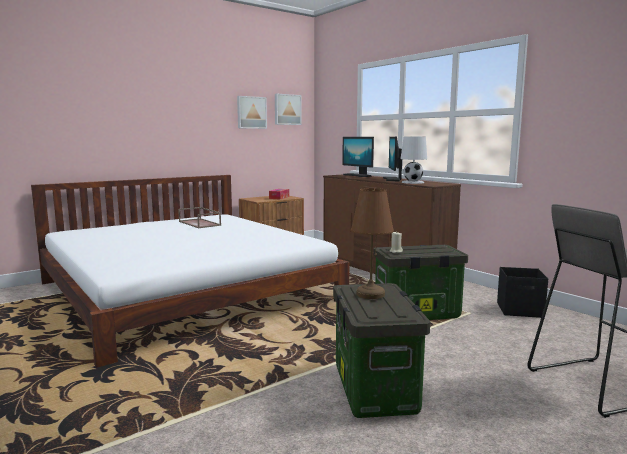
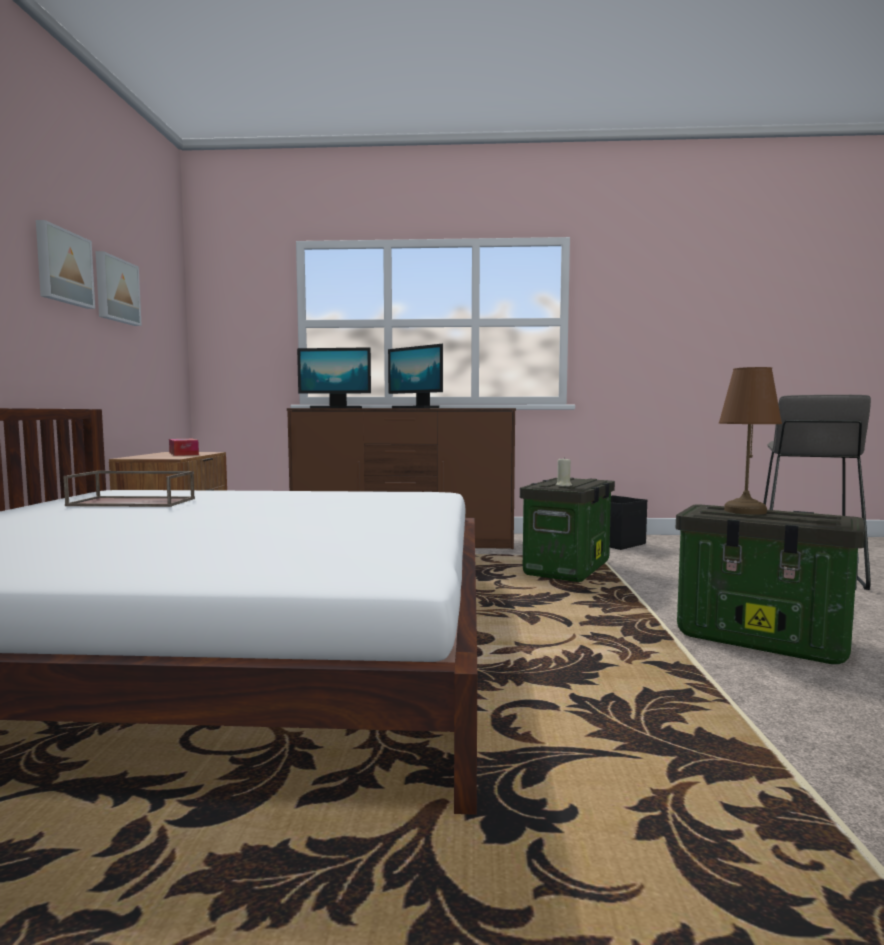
camera: 50 degrees left, 5 degrees down
picture [275,94,302,125] -> picture moved to [36,220,95,309]
white table lamp [401,137,427,184] -> none

